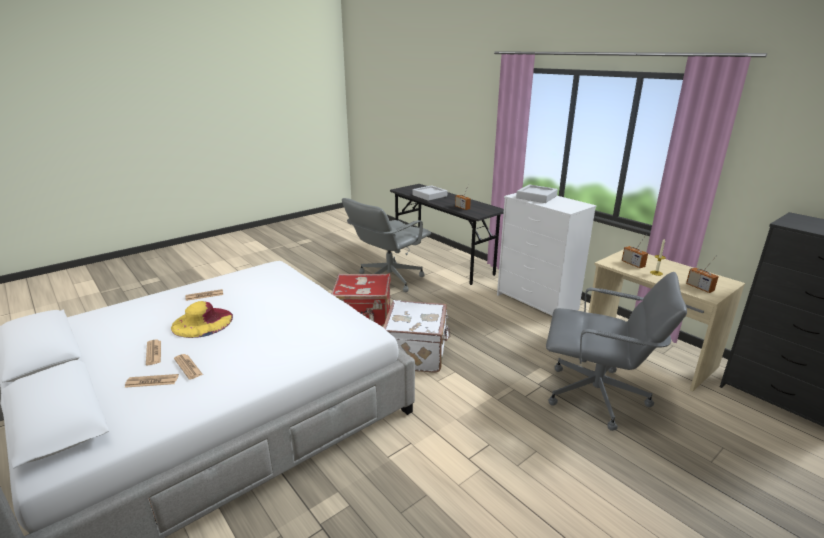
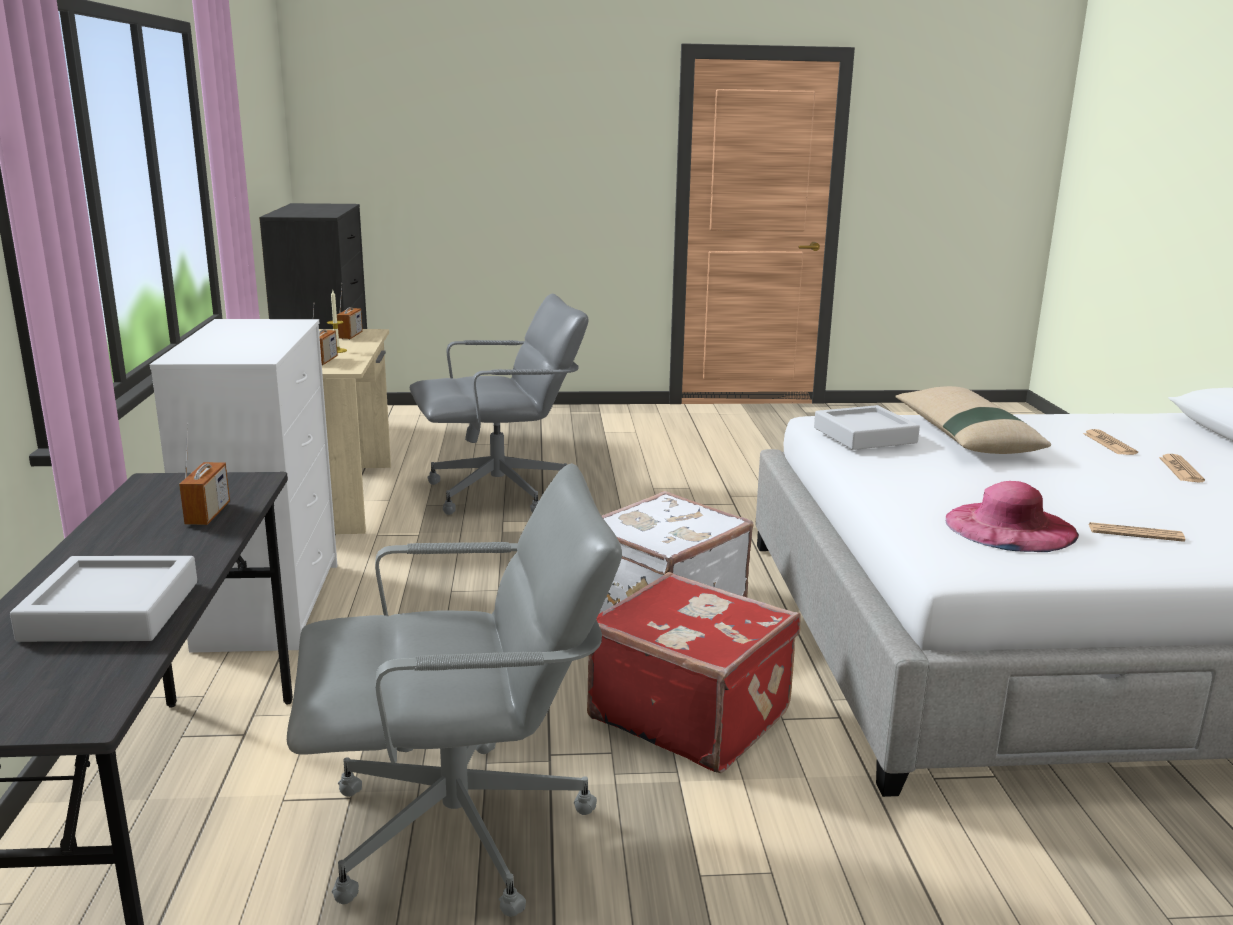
camera: 145 degrees left, 5 degrees down
newspaper [125,374,179,388] -> none
yellow hat [171,301,233,338] -> none
grey tray [516,184,558,203] -> grey tray moved to [814,405,920,450]
grey office chair [546,272,687,431] -> grey office chair turned 105 degrees clockwise [410,294,589,515]
none -> beige pillow [895,386,1051,454]
none -> pink hat [946,481,1079,552]

